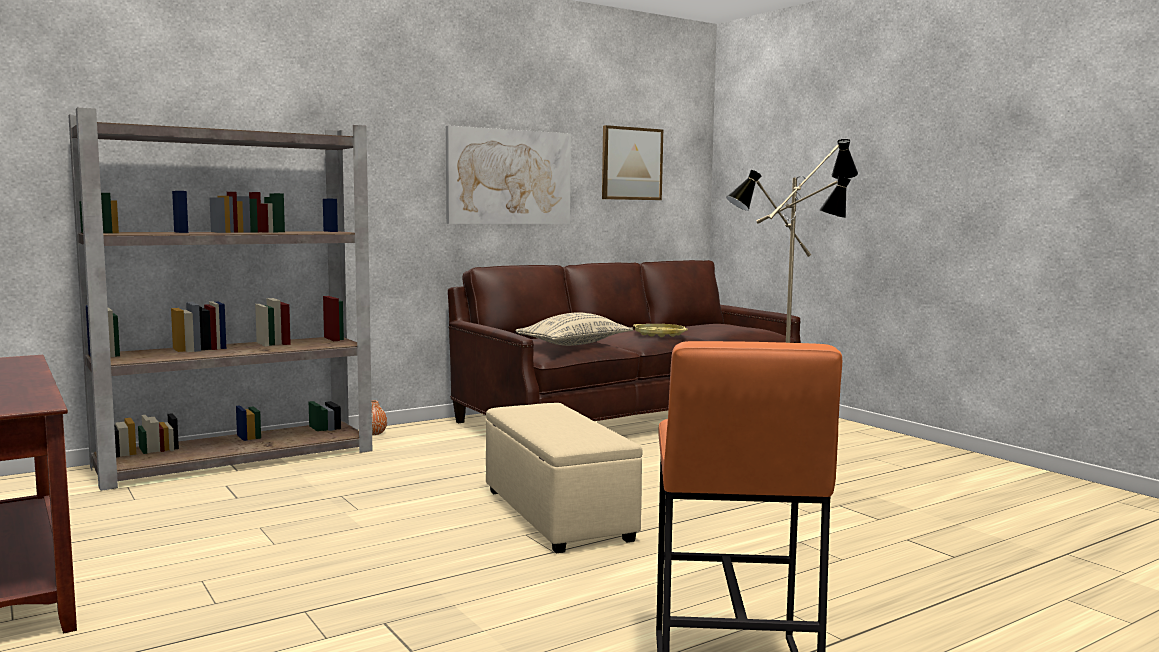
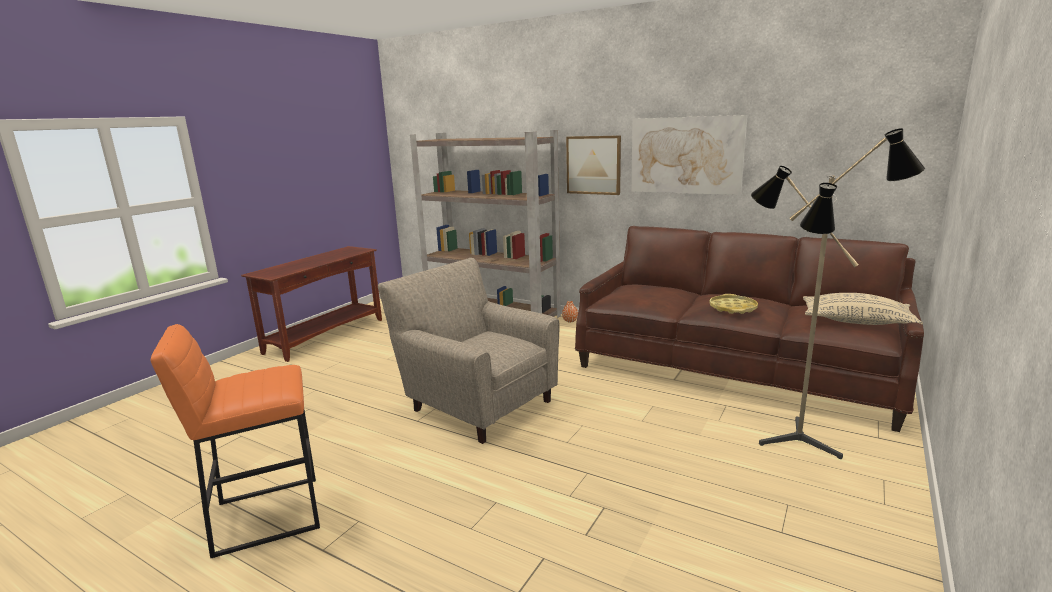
camera: 65 degrees right, 10 degrees up
beige ottoman [486,403,643,554] -> beige armchair [378,258,559,444]
beige pillow [515,312,633,346] -> beige pillow moved to [803,293,923,325]
picture [602,125,663,200] -> picture moved to [566,136,621,195]

